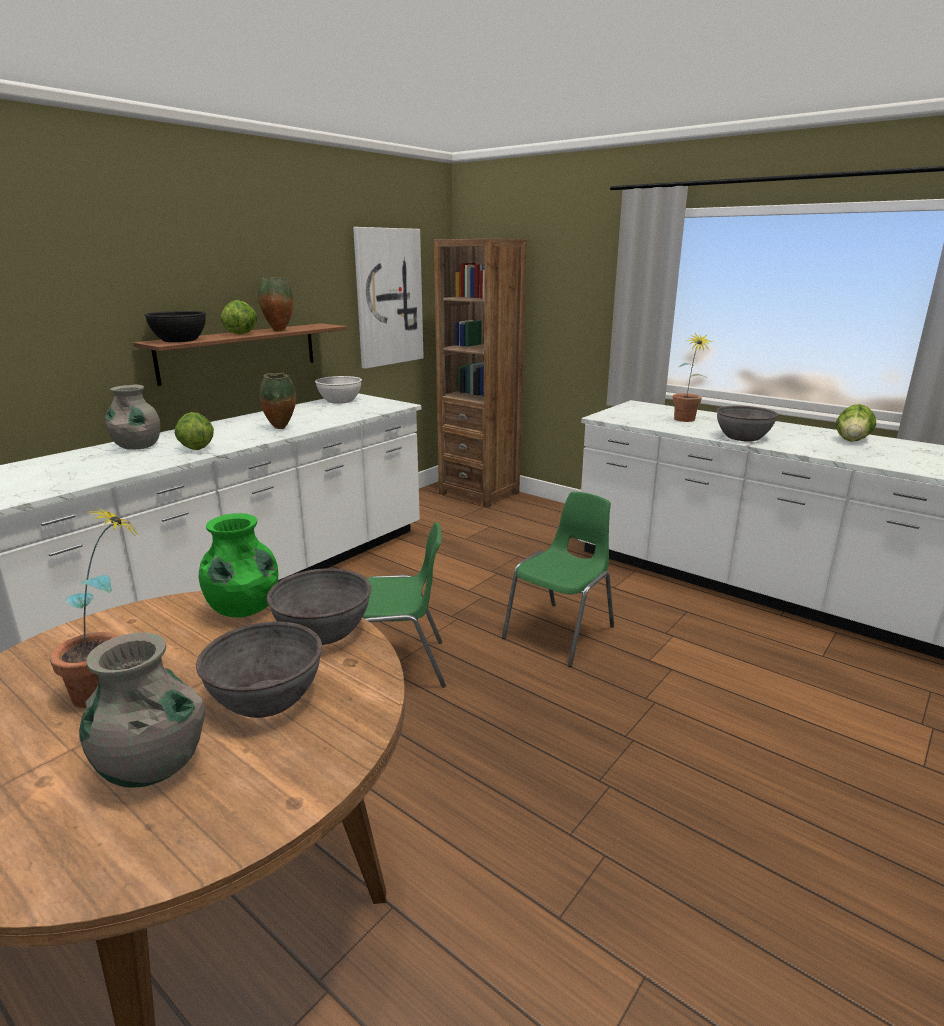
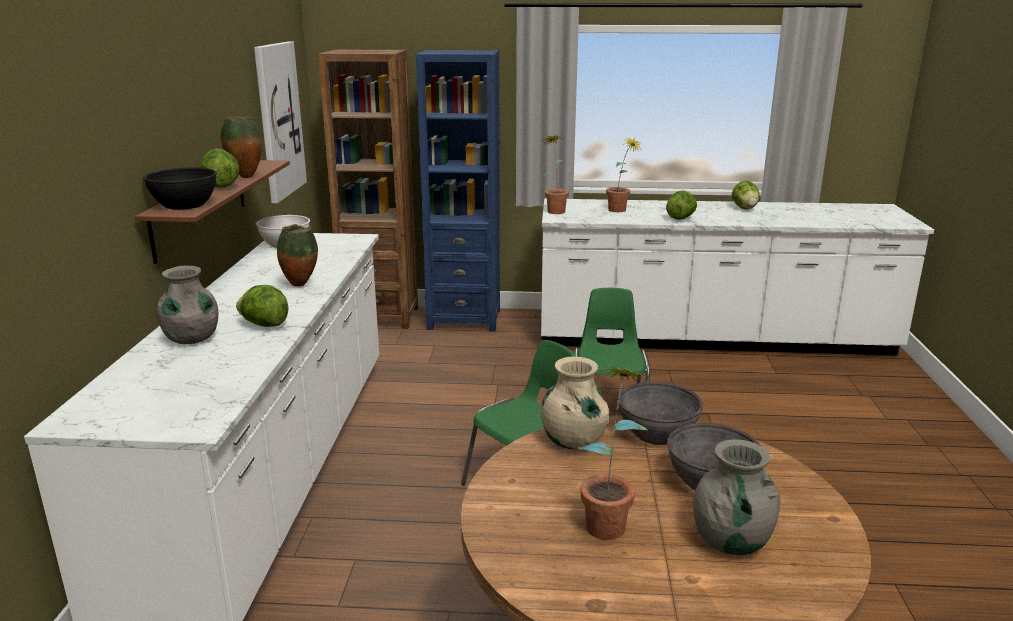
camera: 35 degrees left, 0 degrees up
green vase [199,513,278,617] -> beige vase [541,357,610,450]
grey bowl [716,406,778,441] -> lettuce [666,191,697,220]
none -> blue bookcase [416,50,500,331]
none -> potted plant [542,135,569,214]

